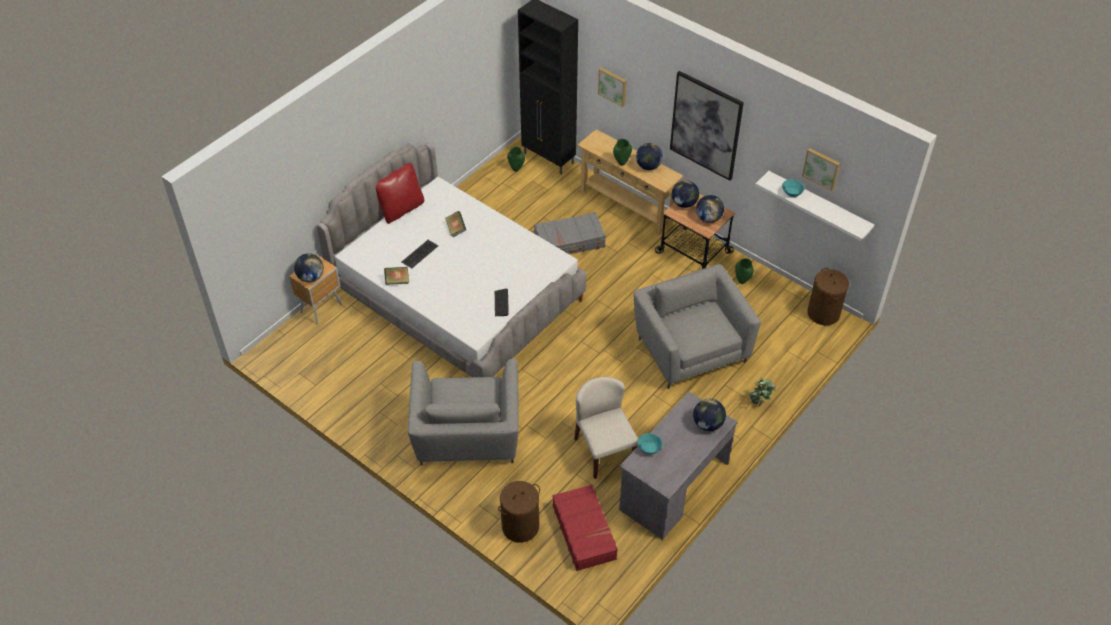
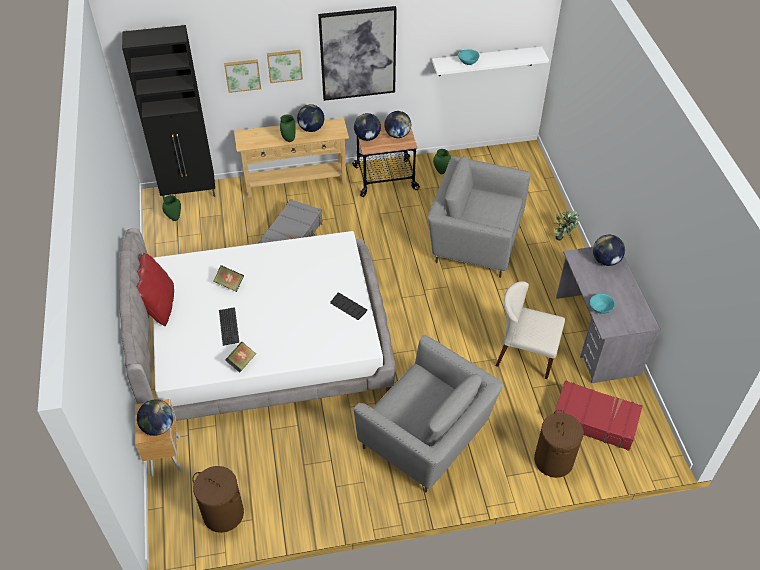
camera: 50 degrees left, 0 degrees up
picture [802,148,840,191] -> picture moved to [267,50,303,83]
brown laundry basket [807,268,849,325] -> brown laundry basket moved to [192,466,244,533]

